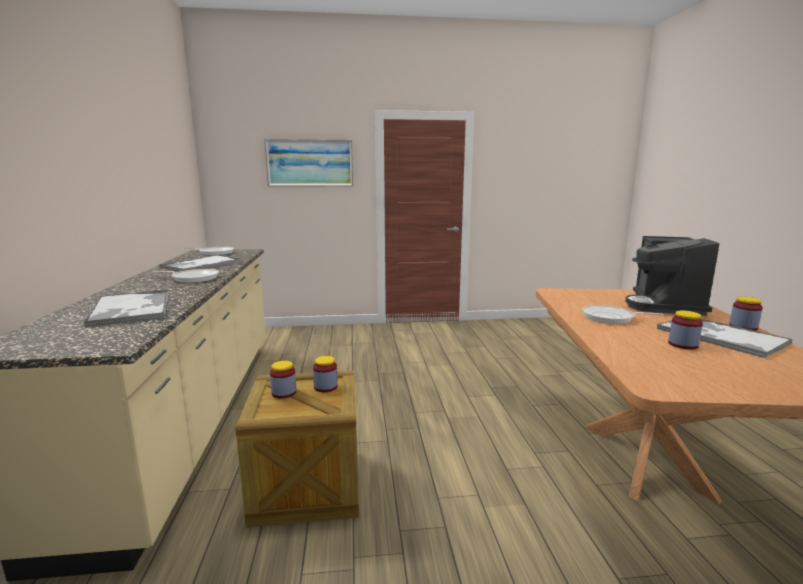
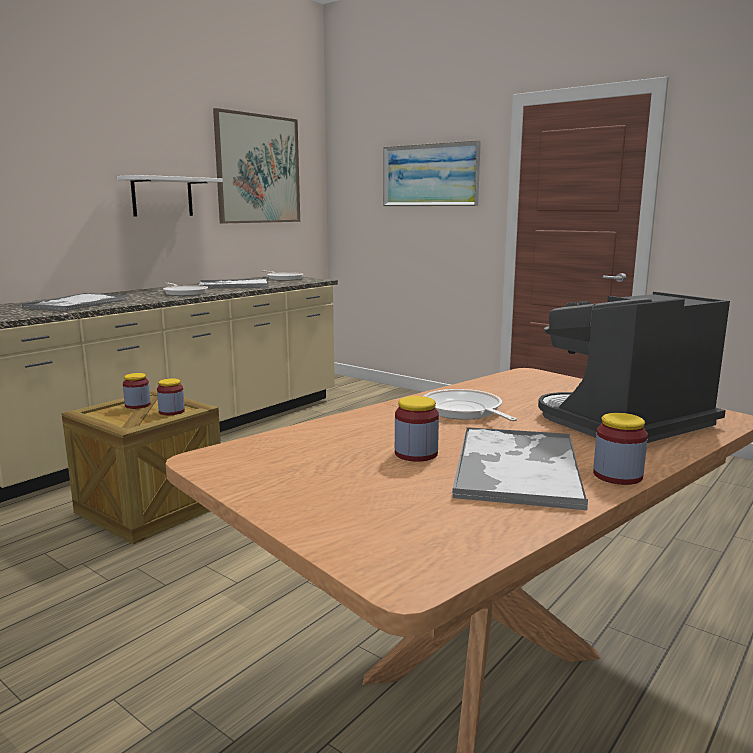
camera: 45 degrees right, 0 degrees up
none -> white shelf [117,175,223,216]
none -> picture [213,108,300,223]

